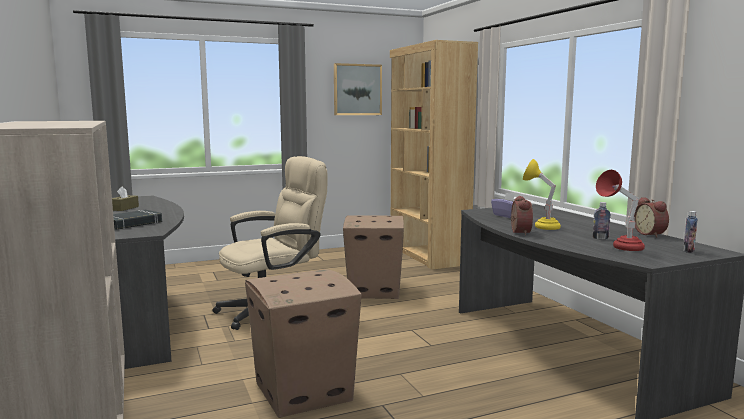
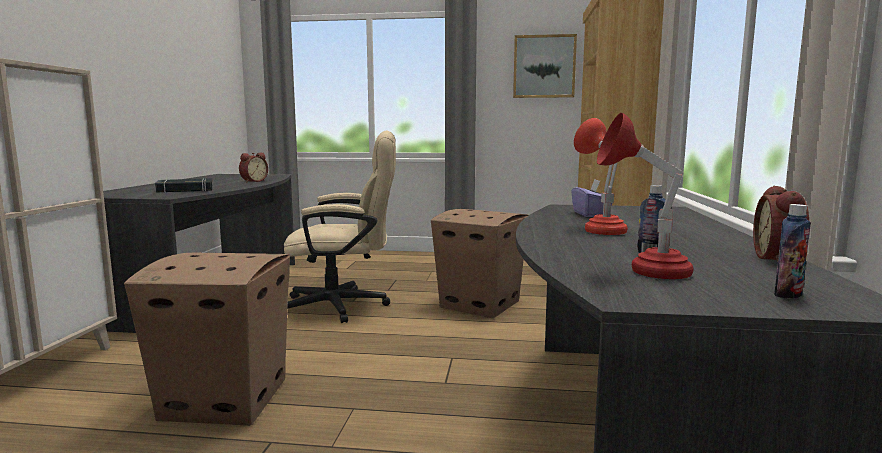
camera: 30 degrees right, 0 degrees up
brown tissue box [112,186,139,211] -> none
alarm clock [511,196,533,235] -> alarm clock moved to [239,152,268,182]
yellow table lamp [523,159,561,230] -> red table lamp [574,118,628,235]

